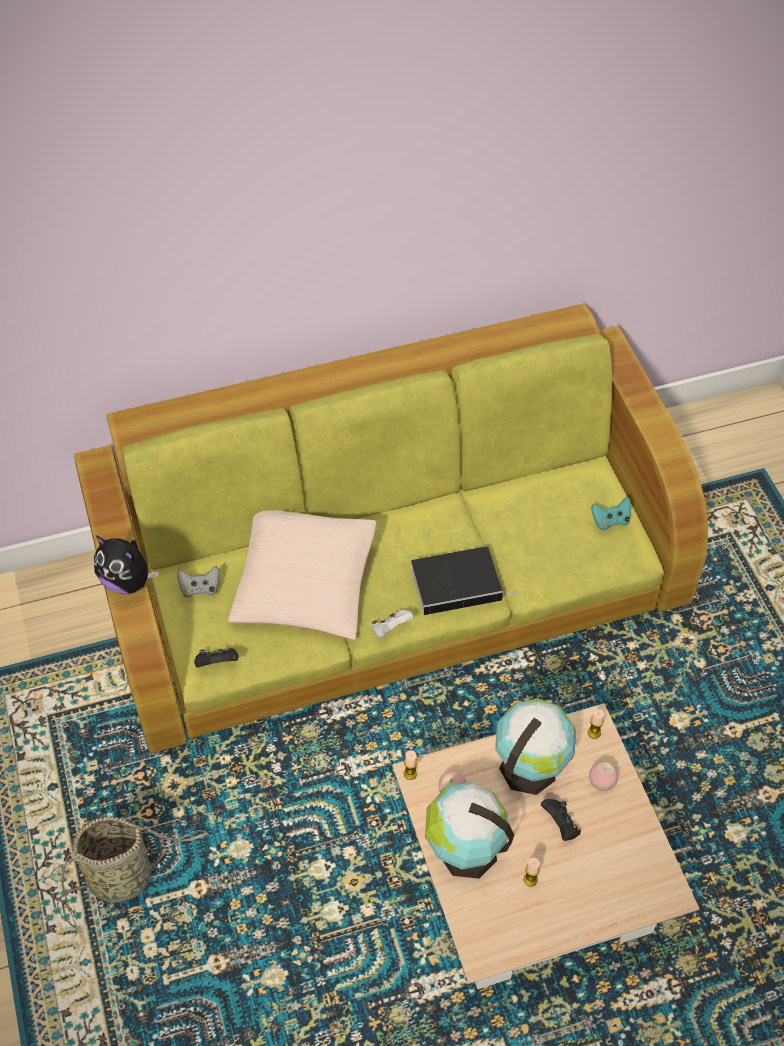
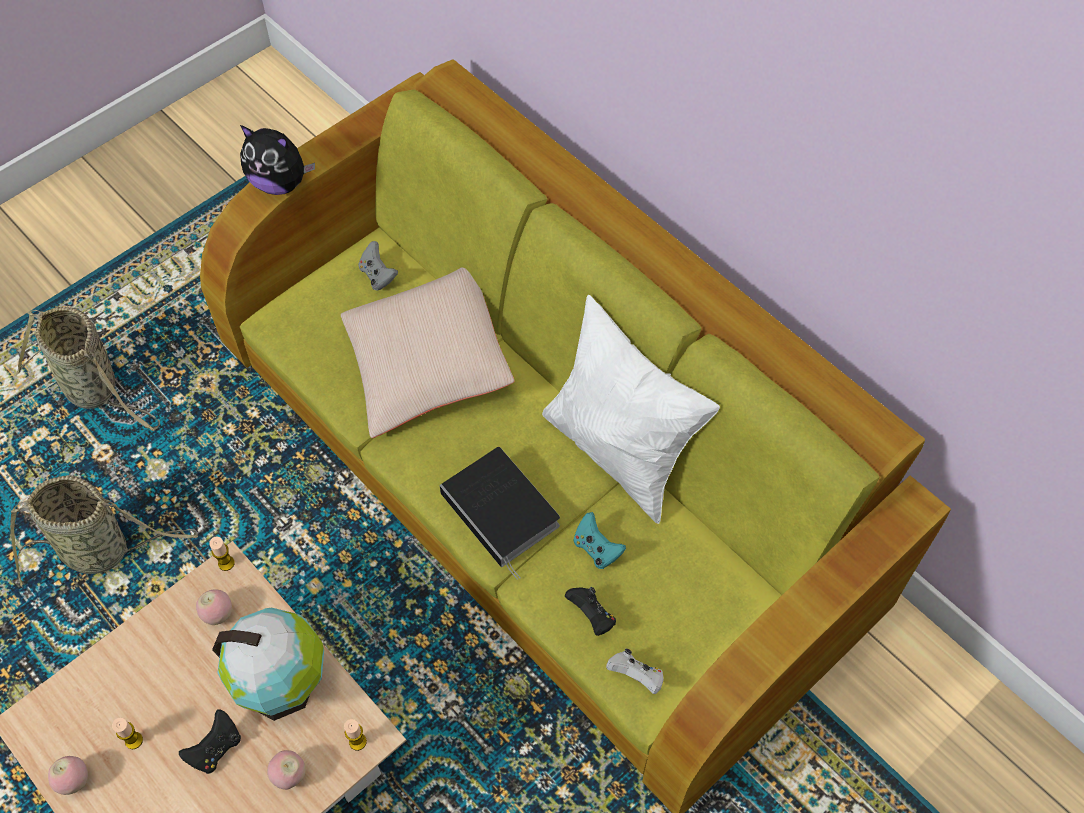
camera: 65 degrees right, 5 degrees up
plush toy [94,535,158,594] -> plush toy turned 75 degrees counterclockwise [240,125,315,195]
black game controller [194,647,238,668] -> black game controller moved to [565,587,616,636]
white game controller [372,610,414,638] -> white game controller moved to [606,649,664,694]
globe [425,782,514,879] -> none
turquoise game controller [591,497,631,530] -> turquoise game controller moved to [574,512,626,569]
none -> basket [10,475,198,588]
none -> apple [48,756,88,795]
none -> white pillow [542,295,720,524]

